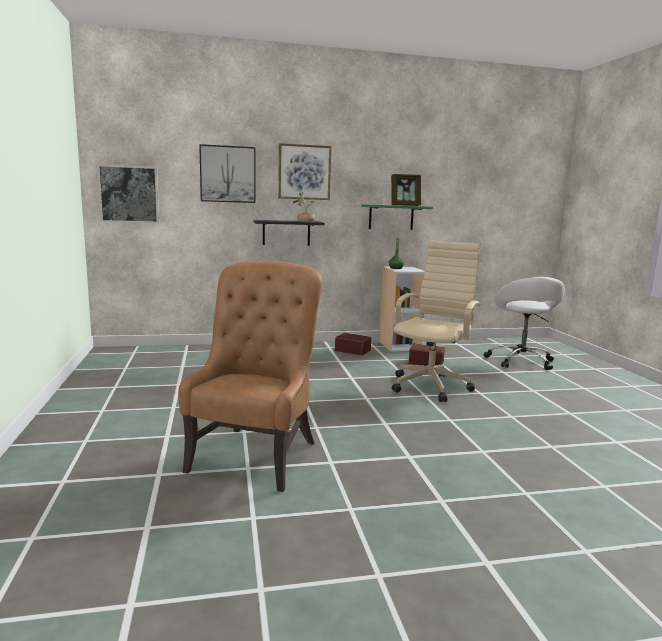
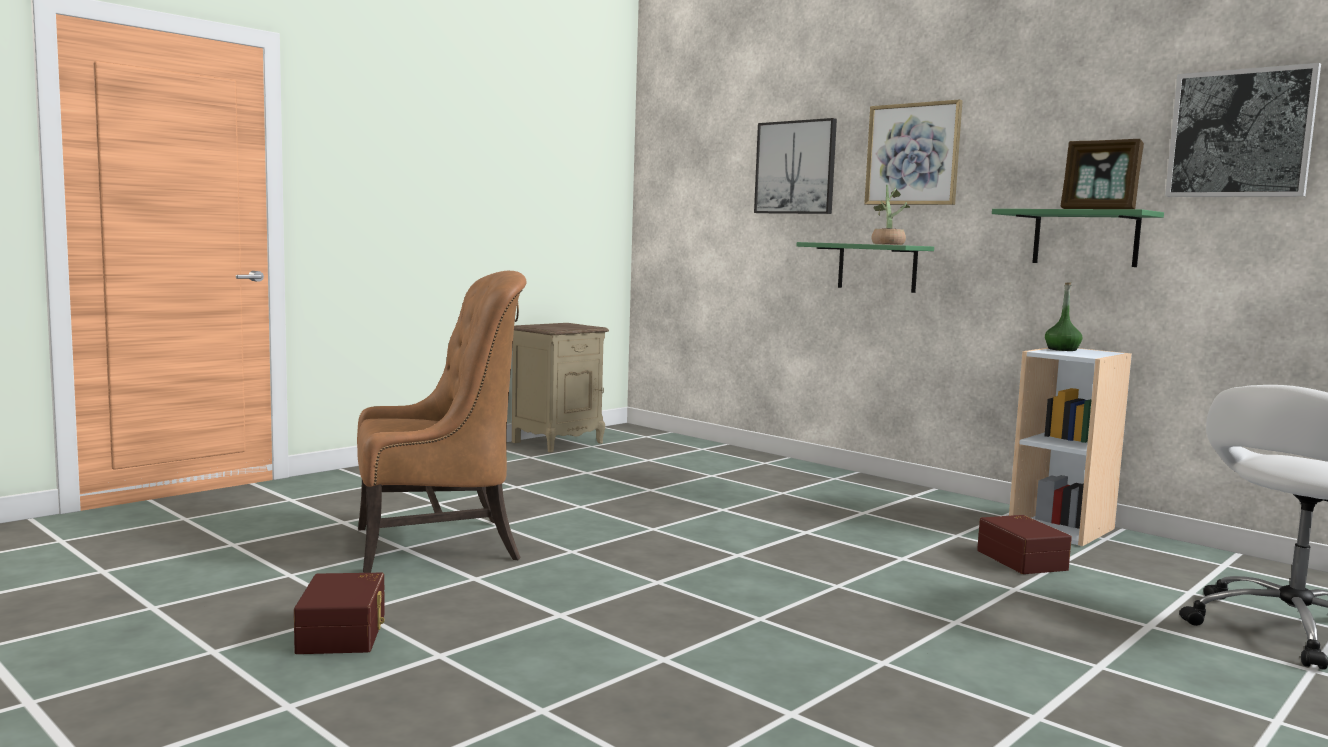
camera: 55 degrees right, 5 degrees down
picture [97,164,159,223] -> picture moved to [1165,63,1321,197]
black shelf [253,220,325,246] -> green shelf [797,242,934,293]
brown storage box [335,333,371,356] -> brown storage box moved to [294,573,385,654]
beige office chair [392,240,481,402] -> none
none -> beige nightstand [512,323,609,453]

